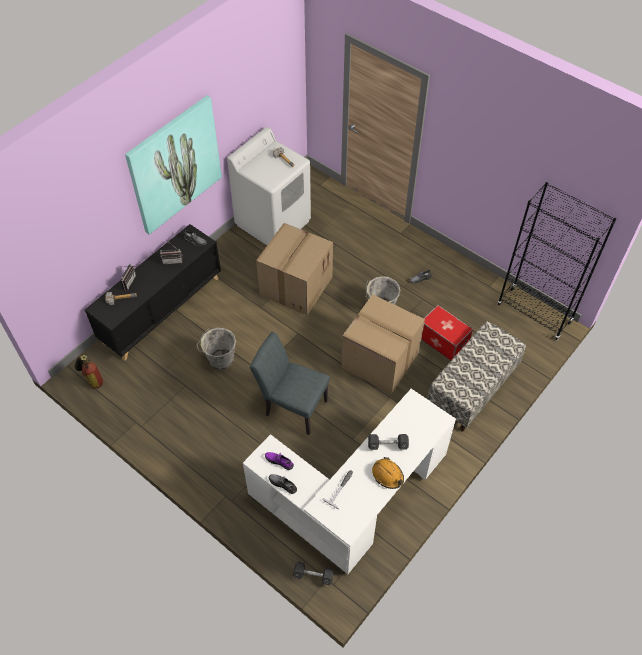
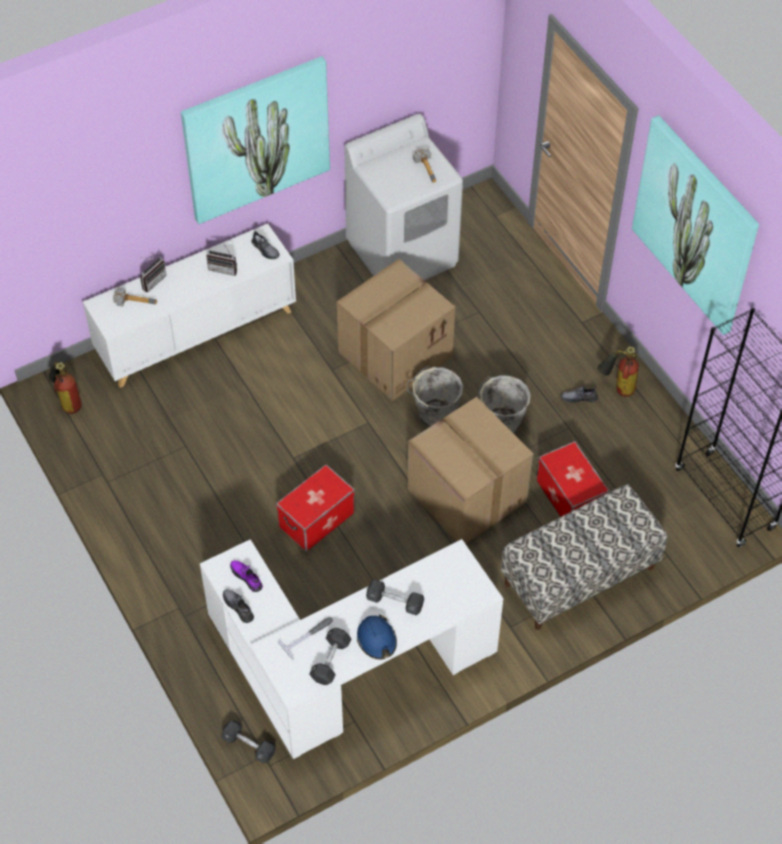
camera: 20 degrees right, 0 degrees up
black cabinet [85,224,221,361] -> white cabinet [83,224,296,388]
grey bucket [196,328,236,370] -> grey bucket moved to [407,365,463,427]
grey chair [250,332,330,435] -> storage box [276,465,355,552]
orange hard hat [372,457,404,489] -> blue hard hat [357,615,397,660]
none -> black dumbbell [309,628,352,685]
none -> fire extinguisher [597,346,639,397]
none -> picture [632,115,759,335]

